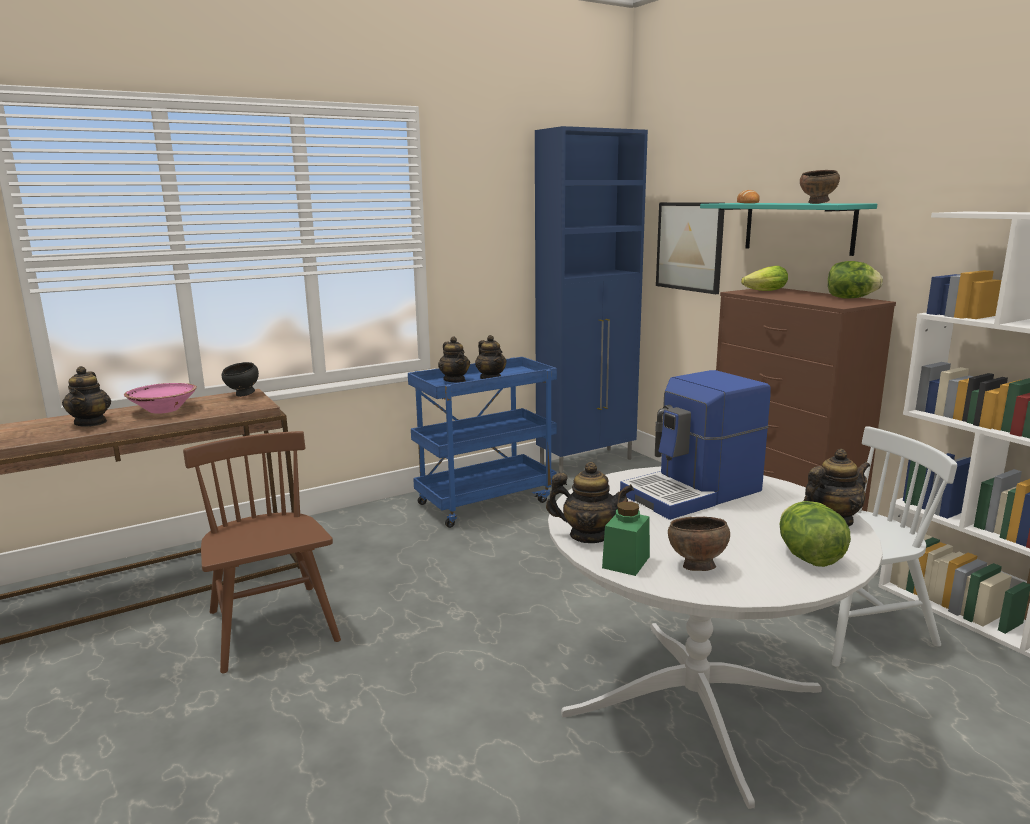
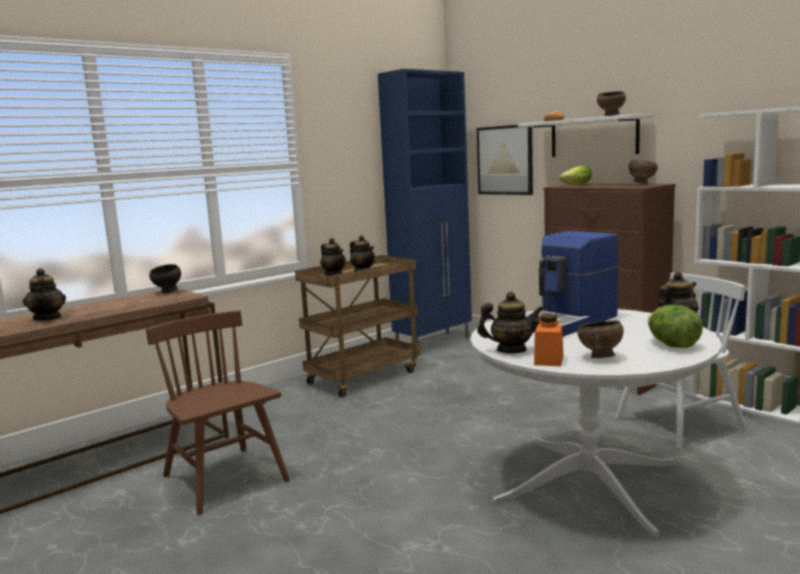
camera: 10 degrees left, 5 degrees down
pink bowl [124,383,197,414] -> none
blue cart [408,357,557,528] -> brown cart [295,255,420,397]
green jar [602,501,650,576] -> orange jar [534,314,563,366]
turquoise shelf [700,203,877,256] -> white shelf [518,114,653,157]
lettuce [828,261,883,299] -> brown bowl [629,160,658,184]

